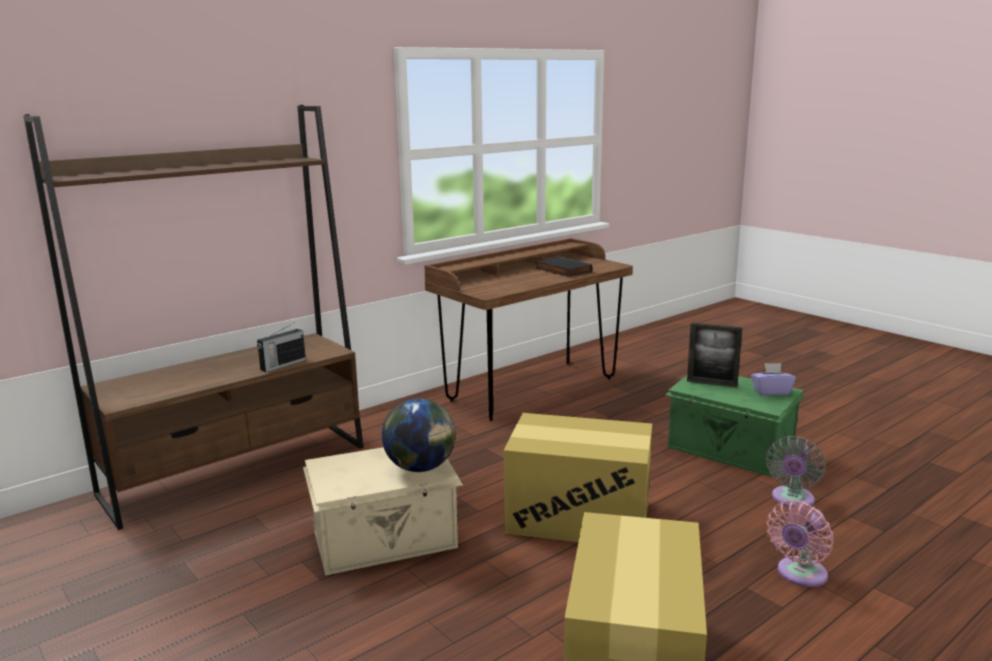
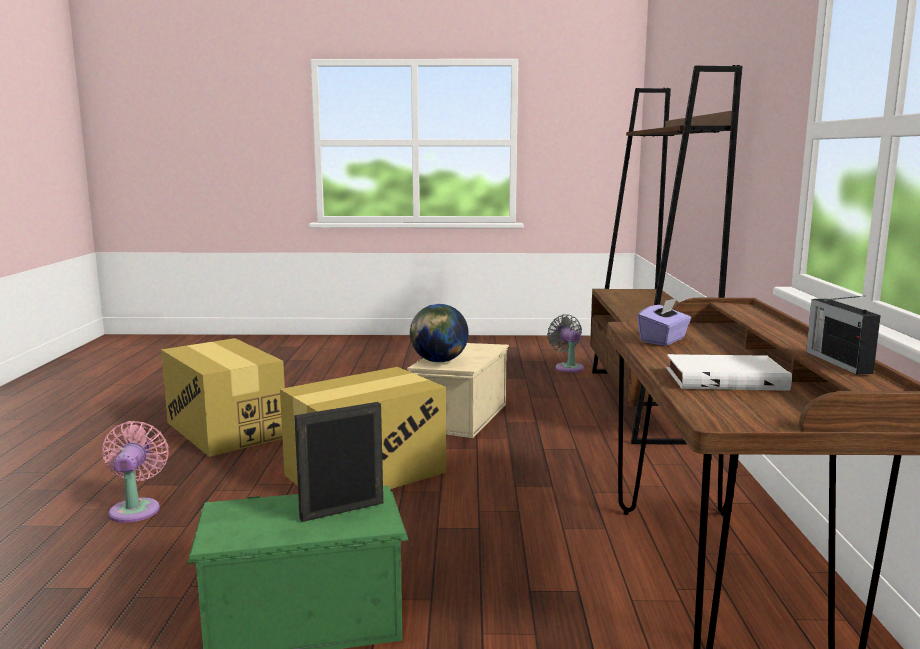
camera: 130 degrees right, 5 degrees down
radio [257,325,306,372] -> radio moved to [806,296,881,375]
black book [536,256,592,277] -> white book [666,354,792,390]
purple tissue box [751,363,796,396] -> purple tissue box moved to [637,298,691,346]
grey fan [766,436,826,507] -> grey fan moved to [547,314,584,372]

